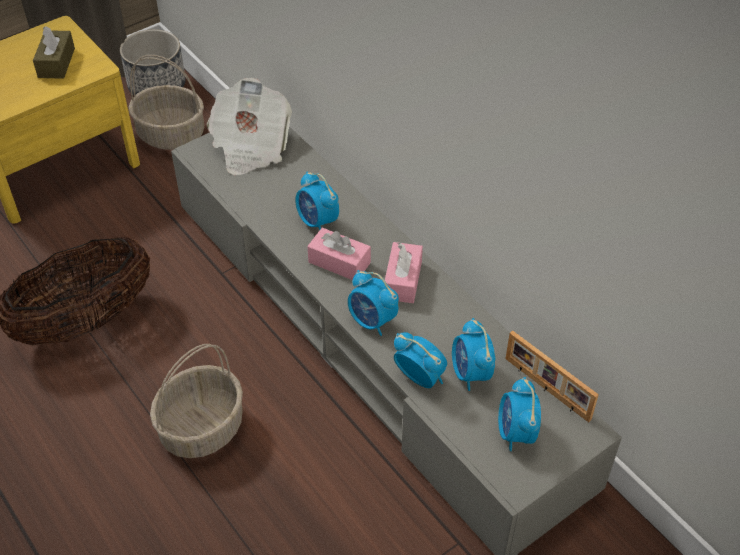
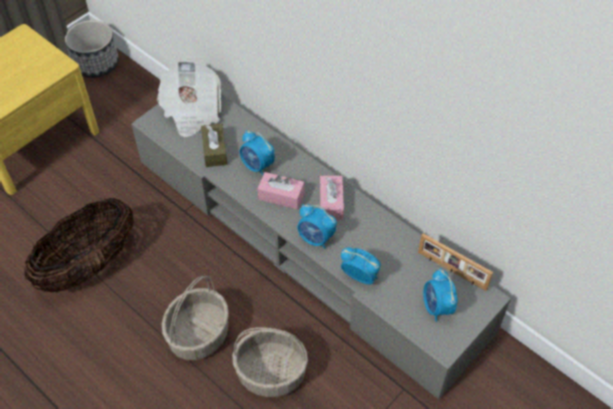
camera: 10 degrees left, 5 degrees up
brown tissue box [33,26,75,79] -> brown tissue box moved to [201,123,227,167]
basket [128,55,204,150] -> basket moved to [232,327,308,397]
alarm clock [452,318,495,391] -> none

